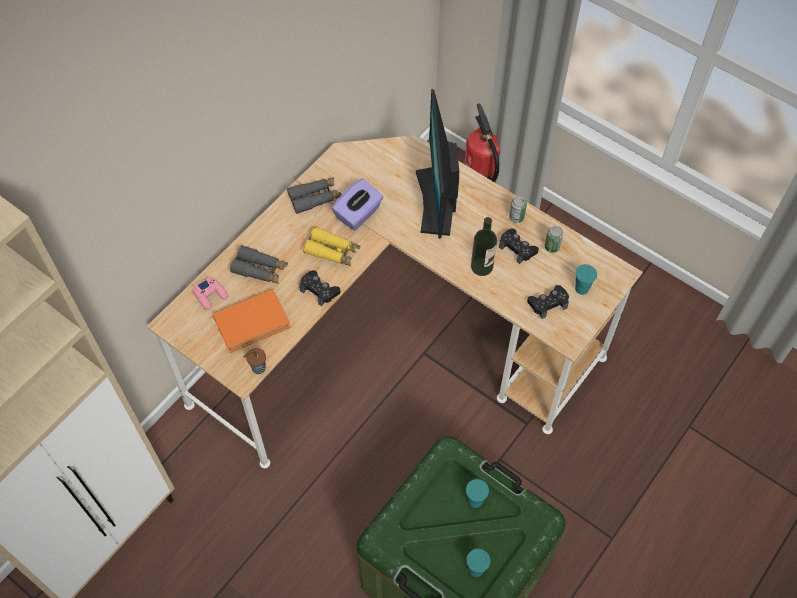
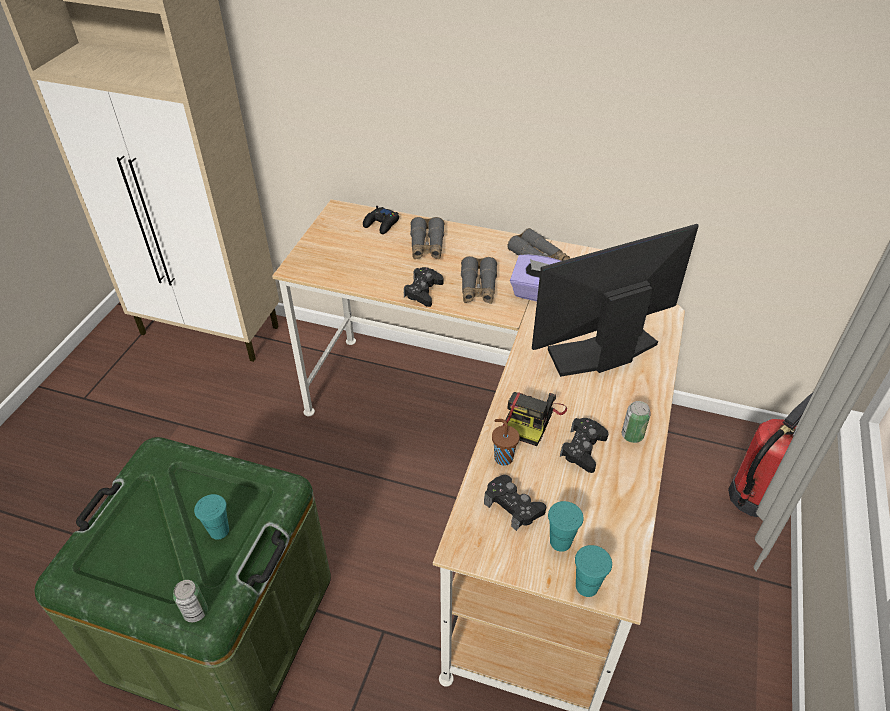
camera: 70 degrees right, 15 degrees down
pink game controller [192,276,228,310] -> black game controller [363,206,399,234]
orange book [213,289,291,353] -> none
brown cup [243,348,266,374] -> brown cup moved to [492,419,520,466]
yellow binoculars [303,227,360,266] -> grey binoculars [461,256,497,304]
turquoise cup [466,549,490,577] -> turquoise cup moved to [575,545,612,597]
bottle [471,217,497,276] -> camera [503,392,567,446]
can [545,226,563,253] -> can moved to [173,580,208,622]

